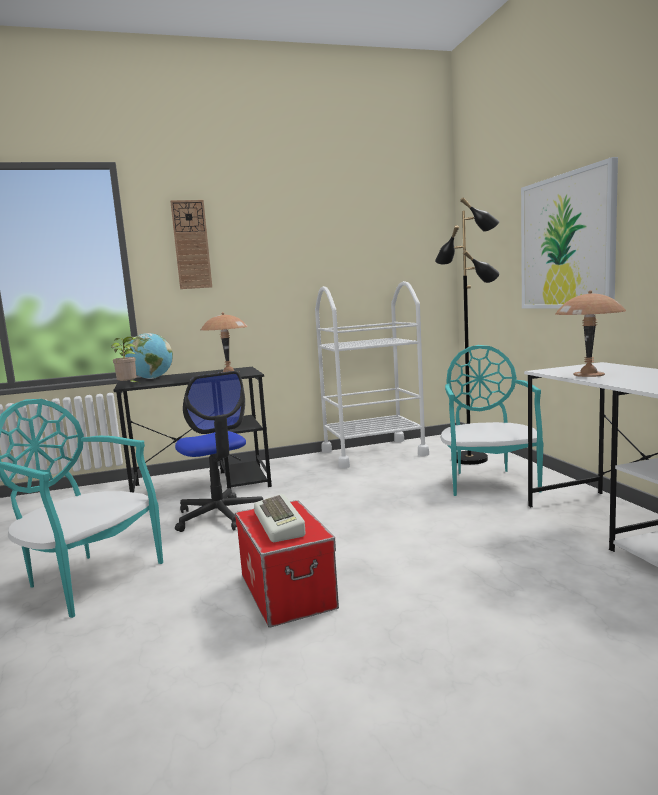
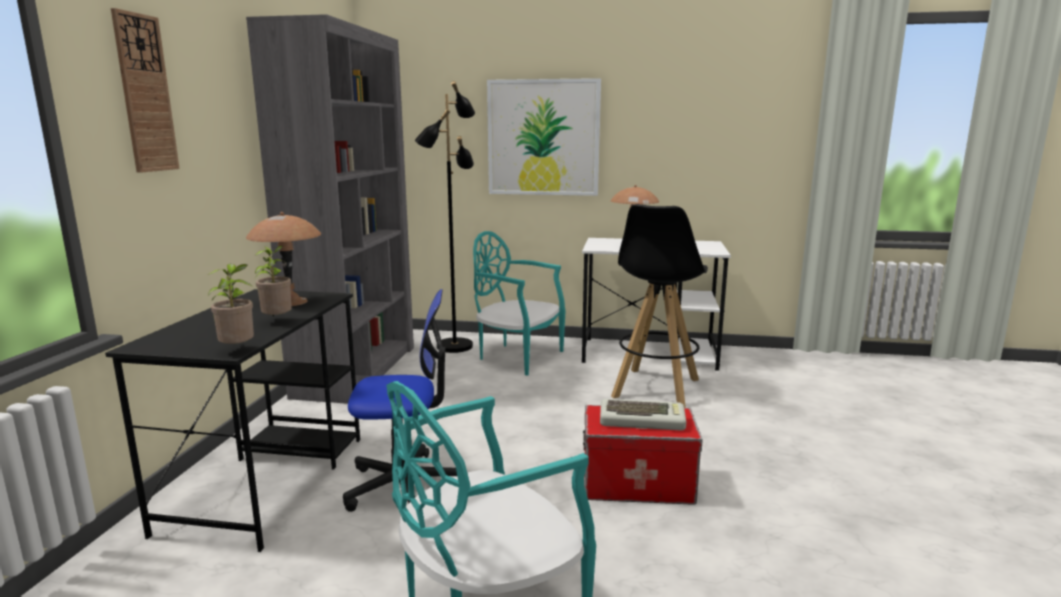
camera: 65 degrees left, 5 degrees up
globe [125,333,173,379] -> none
white cart [315,281,429,468] -> grey bookcase [246,14,414,404]
none -> potted plant [254,246,292,316]
none -> black stool [611,204,708,408]

